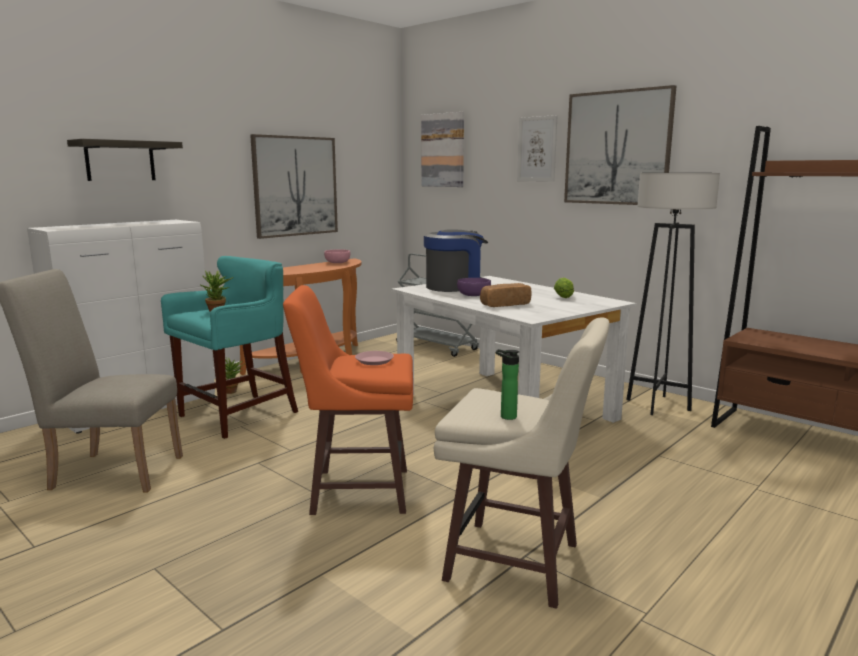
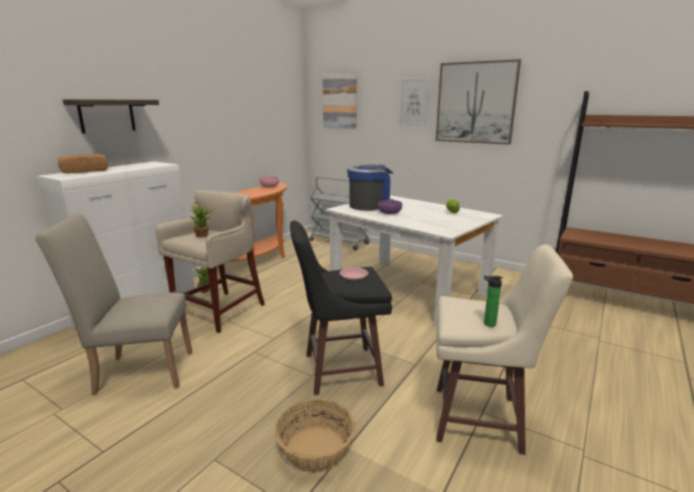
camera: 10 degrees left, 5 degrees up
turquoise stool [161,256,298,439] -> beige stool [155,190,265,333]
picture [250,134,338,239] -> none
orange stool [283,285,413,515] -> black stool [290,221,392,395]
bread [480,283,531,307] -> bread moved to [58,154,108,173]
grey floor lamp [626,173,720,415] -> none
none -> basket [275,399,355,472]

